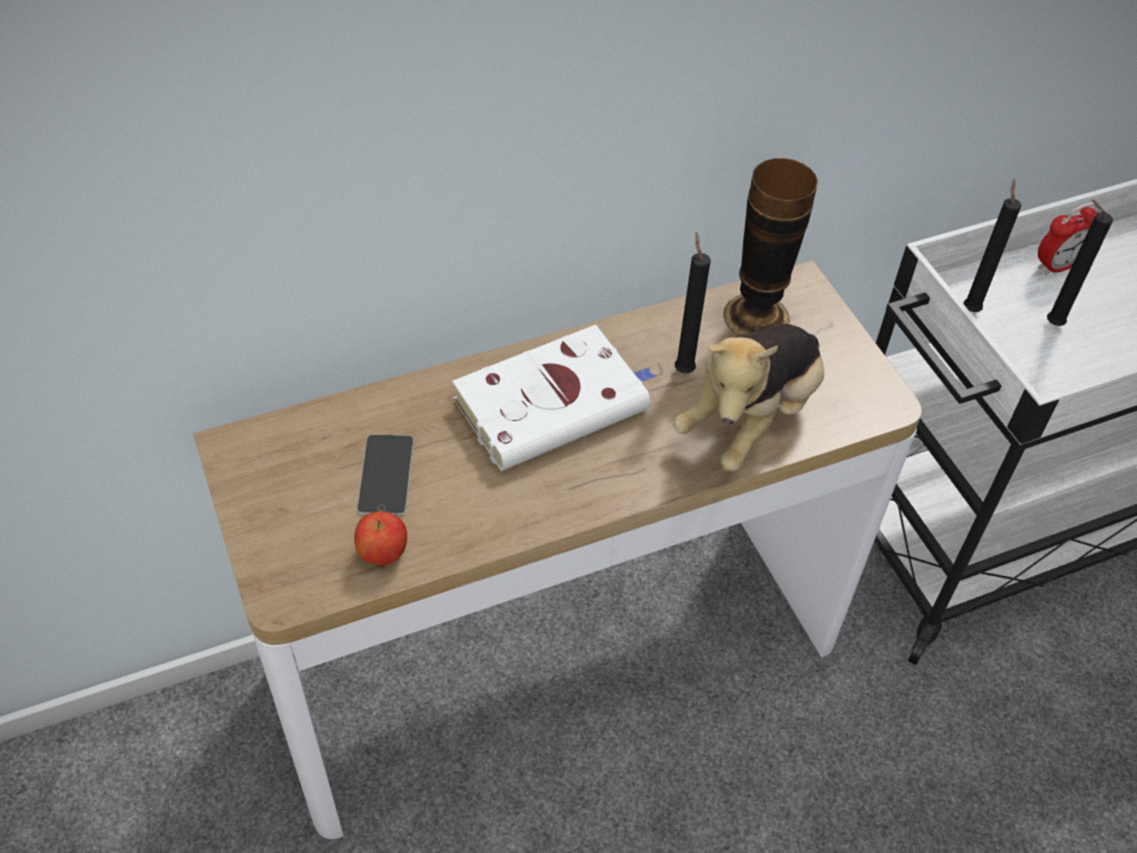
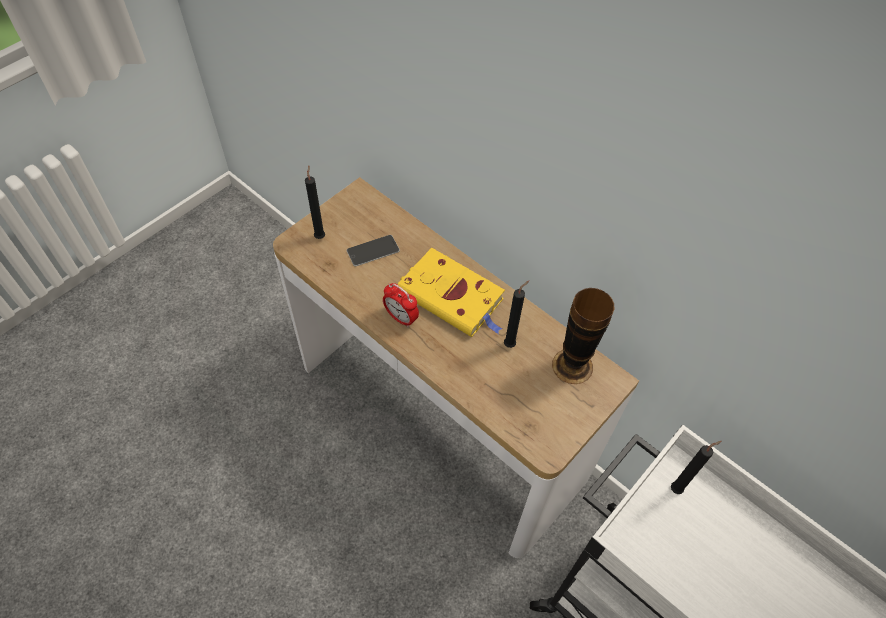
camera: 65 degrees right, 5 degrees up
apple [354,511,407,565] -> none
white book [452,325,656,471] -> yellow book [398,248,505,337]
plush toy [673,324,824,472] -> none
alarm clock [1038,202,1100,276] -> alarm clock moved to [383,283,419,327]
black candle [1047,199,1113,326] -> black candle moved to [305,166,325,239]

